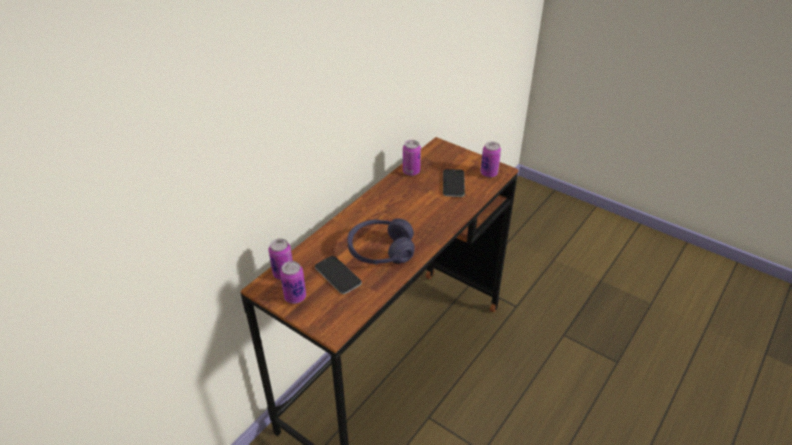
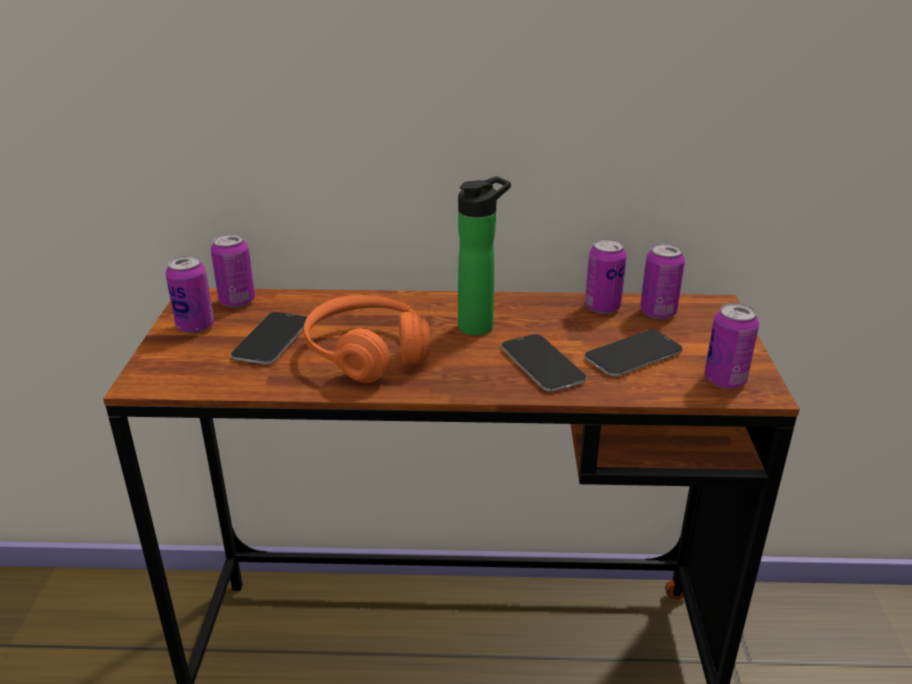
camera: 55 degrees right, 10 degrees down
purple headphones [347,218,415,264] -> orange headphones [304,295,430,383]
none -> bottle [458,176,511,336]
none -> phone [501,334,587,392]
none -> can [640,243,685,319]

